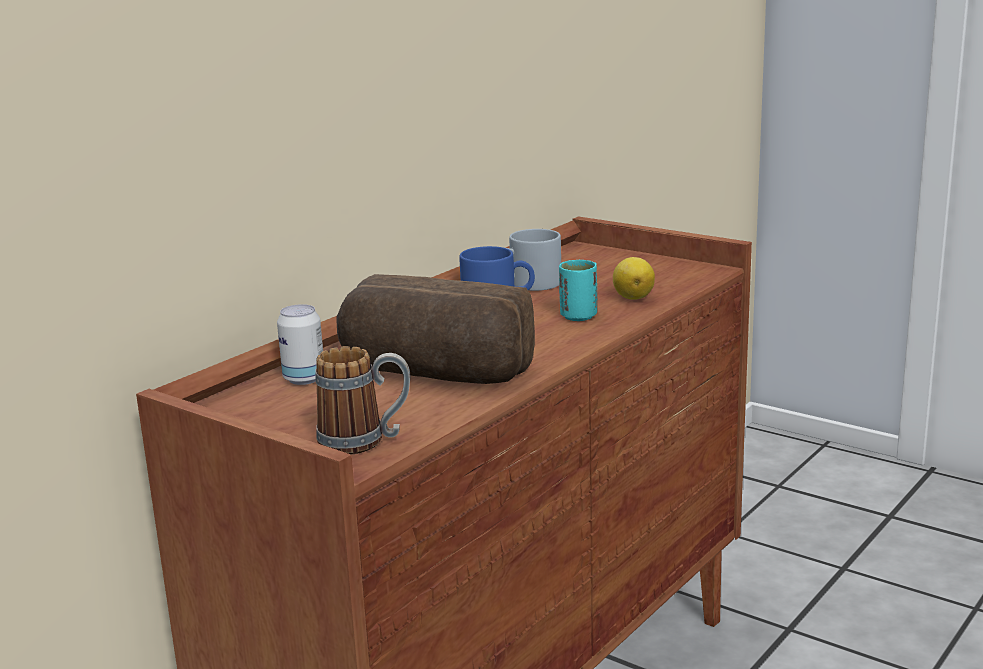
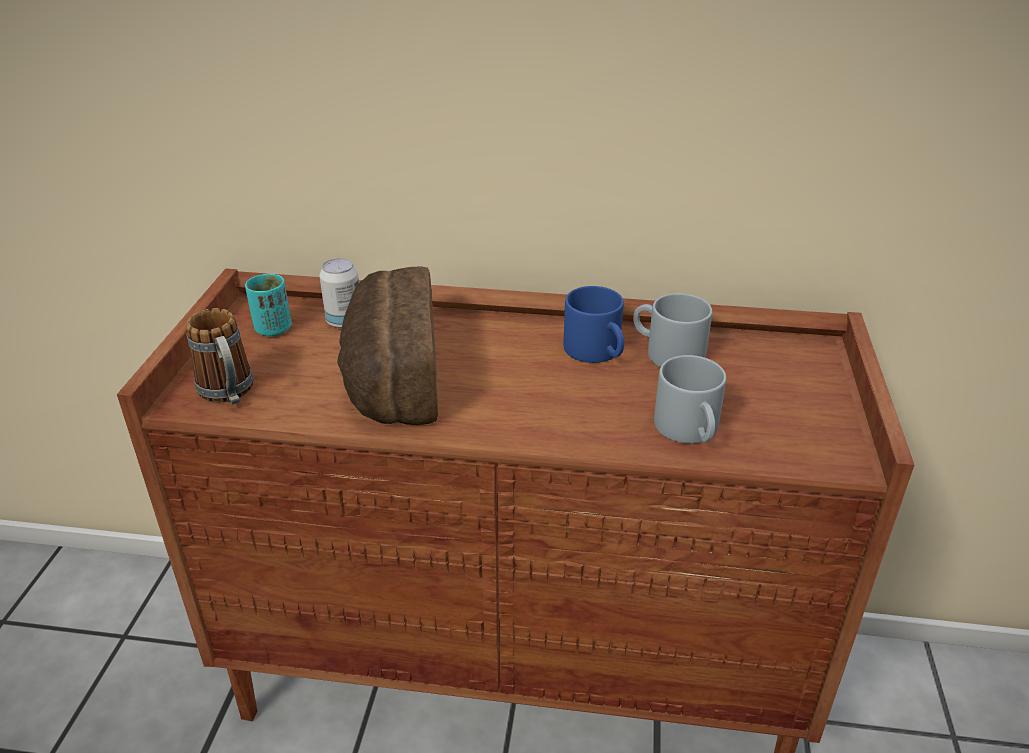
camera: 60 degrees right, 15 degrees up
turquoise cup [559,260,597,321] -> turquoise cup moved to [245,274,292,337]
lemon [613,257,655,300] -> grey mug [654,355,726,444]

